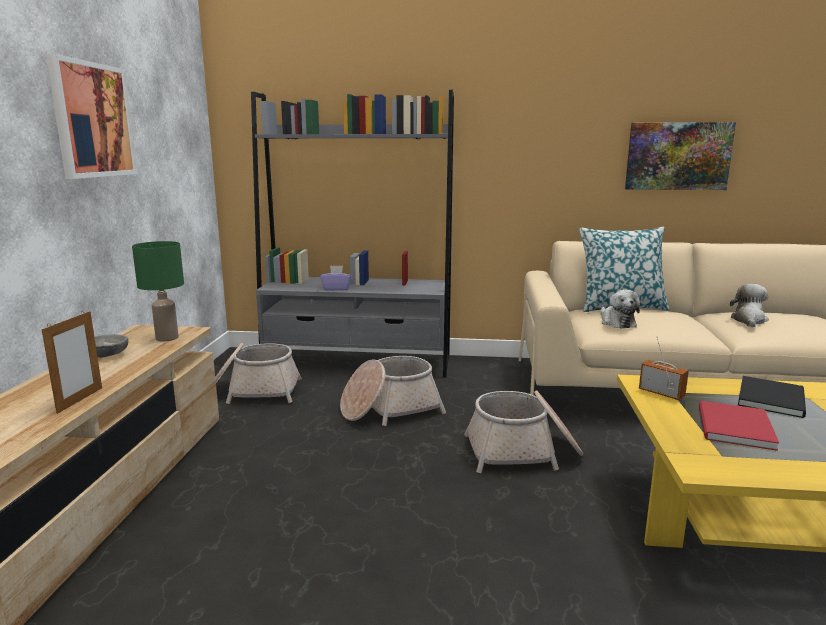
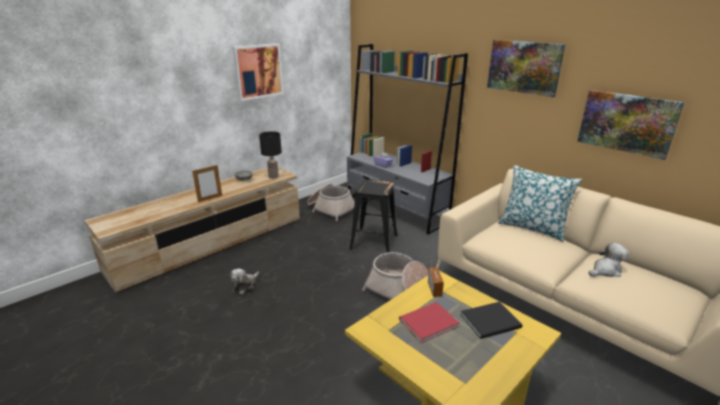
camera: 40 degrees right, 10 degrees up
green table lamp [132,241,184,341] -> black table lamp [259,131,282,179]
basket [340,356,446,426] -> black stool [350,180,397,253]
plush toy [600,289,640,328] -> plush toy moved to [231,269,260,294]
none -> picture [487,40,566,97]

